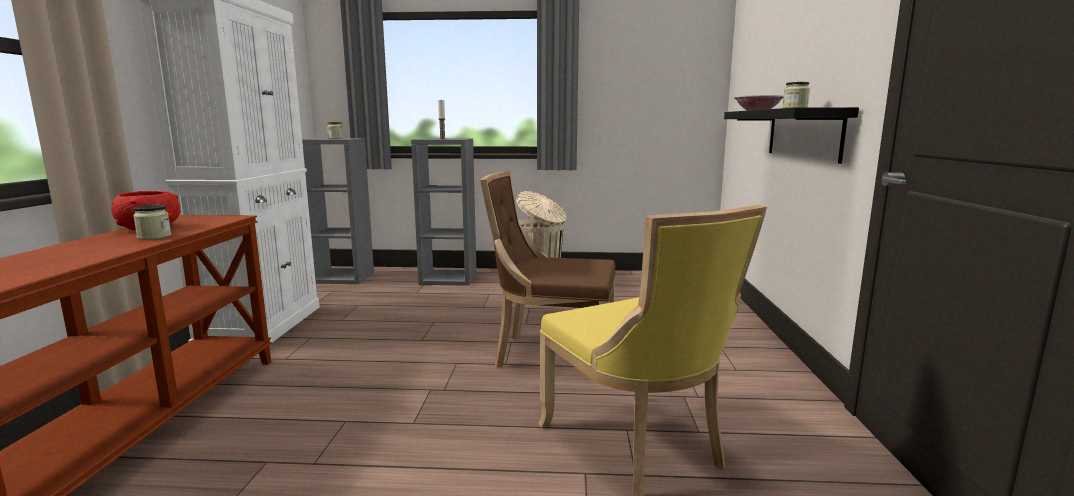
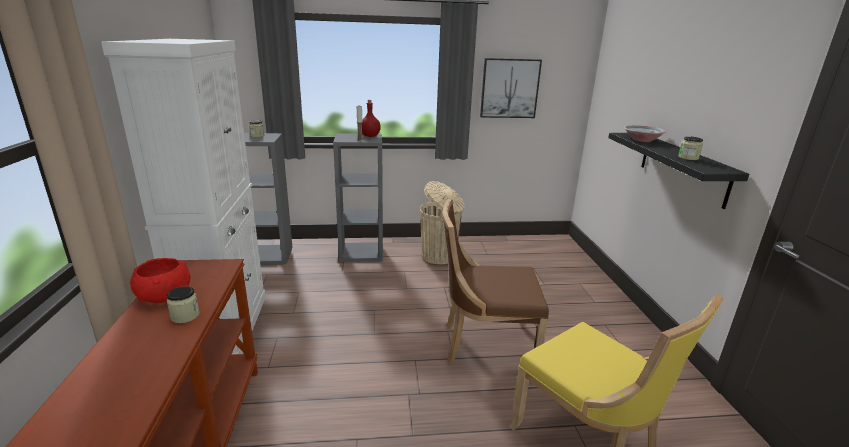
camera: 10 degrees left, 10 degrees up
none -> red bottle [362,100,381,137]
none -> picture [480,58,542,118]

